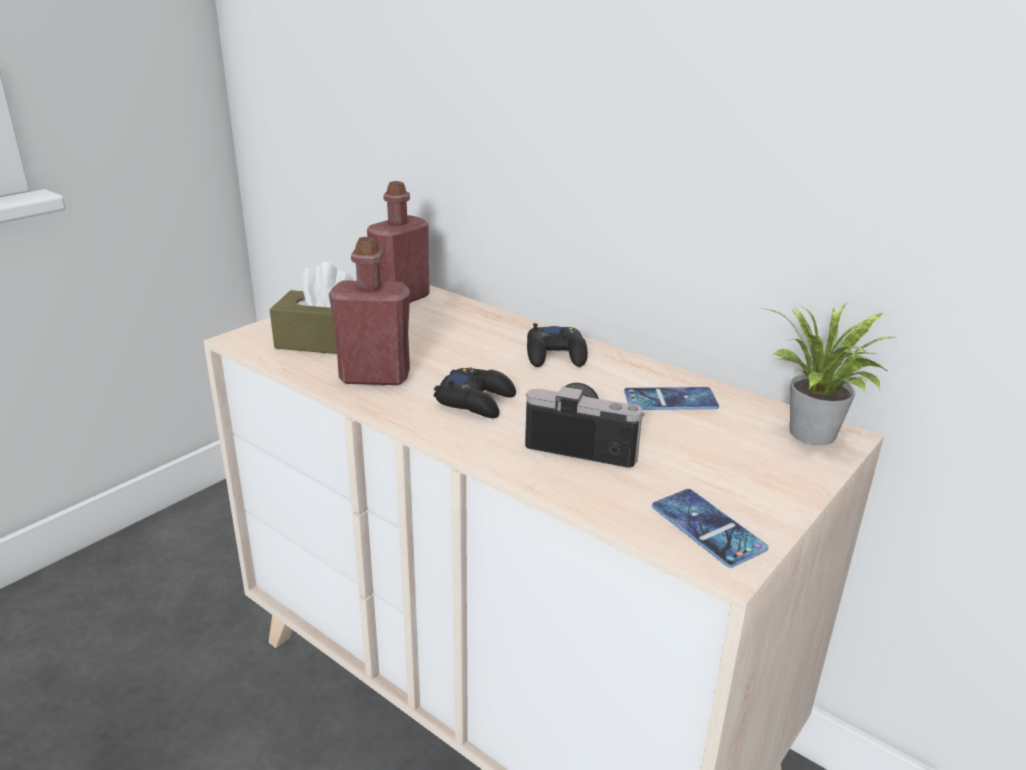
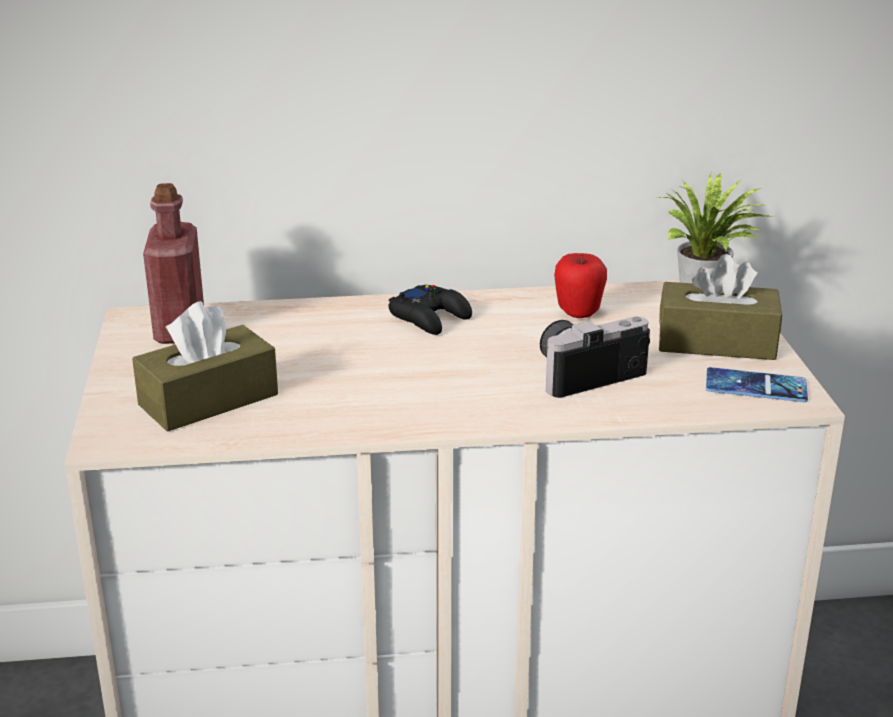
camera: 45 degrees left, 0 degrees up
red bottle [329,237,410,385] -> none
black game controller [434,367,516,418] -> none
phone [624,387,719,410] -> apple [554,253,607,318]
none -> brown tissue box [659,254,782,360]

